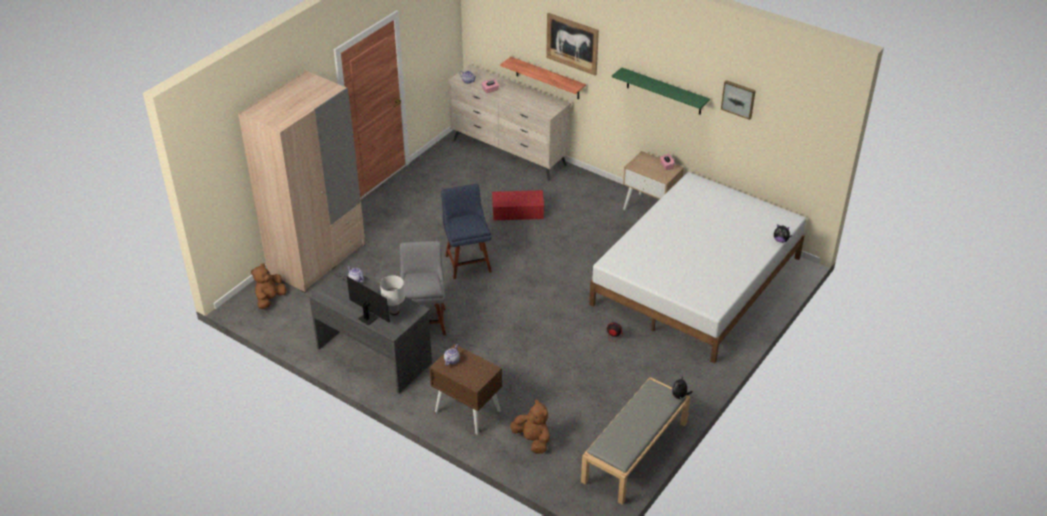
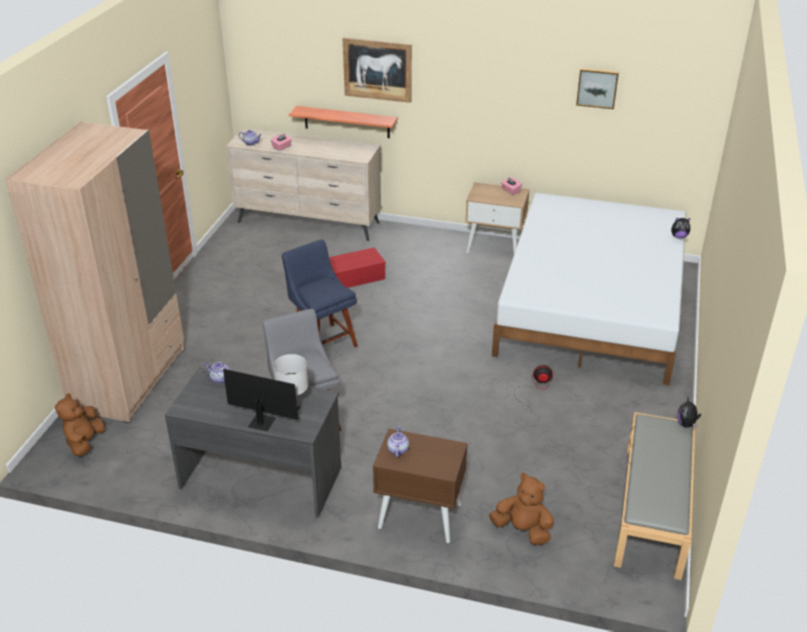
camera: 20 degrees left, 5 degrees down
green shelf [612,67,710,115] -> none

